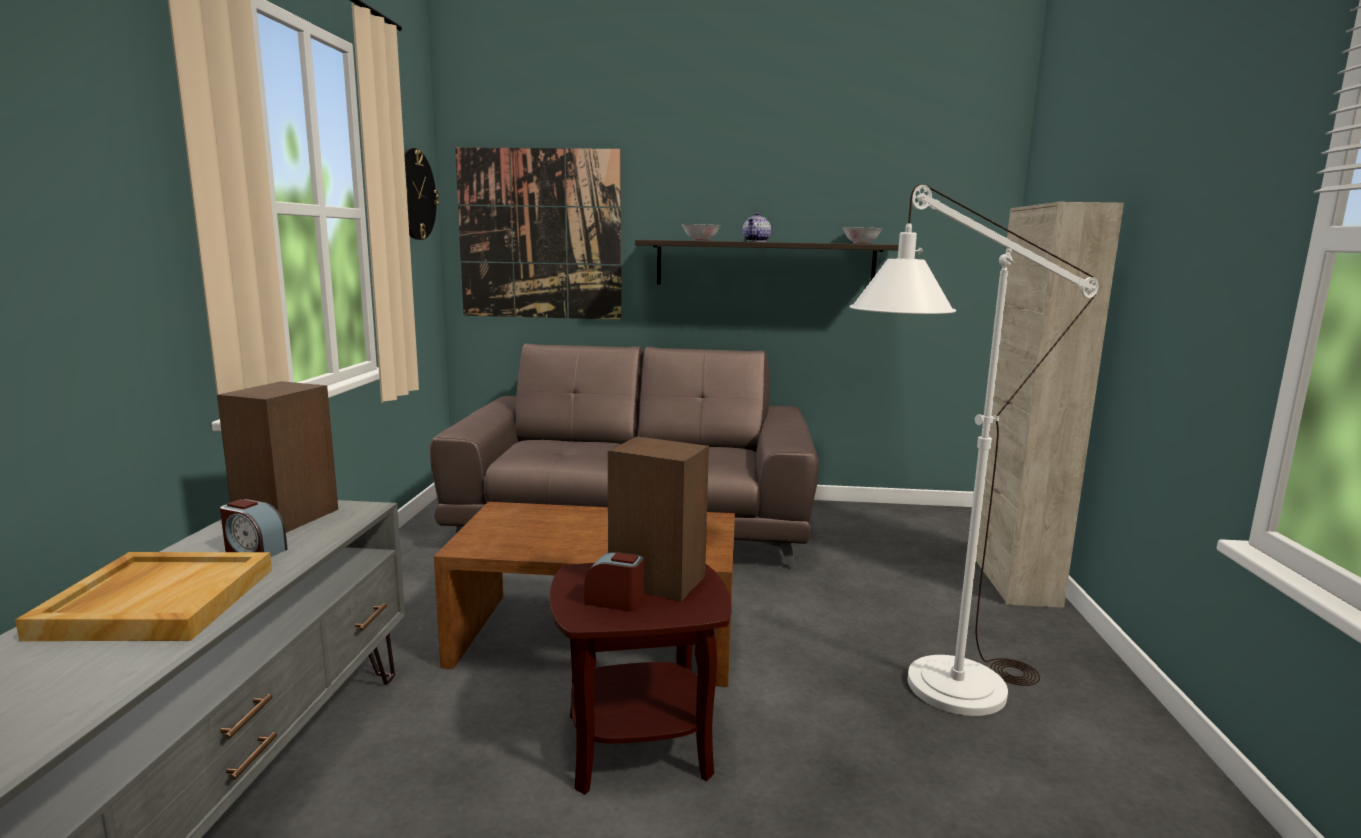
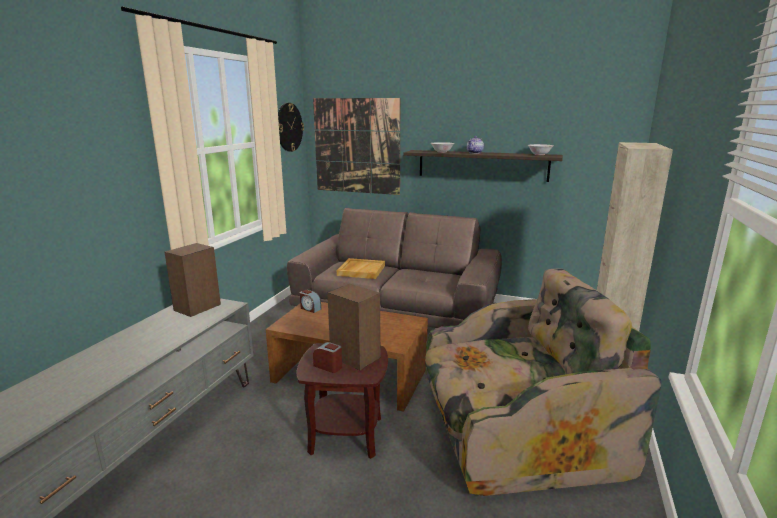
camera: 15 degrees right, 5 degrees up
beige tray [15,552,272,641] -> beige tray moved to [337,258,385,279]
alarm clock [220,499,288,557] -> alarm clock moved to [300,290,321,313]
white floor lamp [849,184,1099,716] -> armchair [425,268,662,496]

